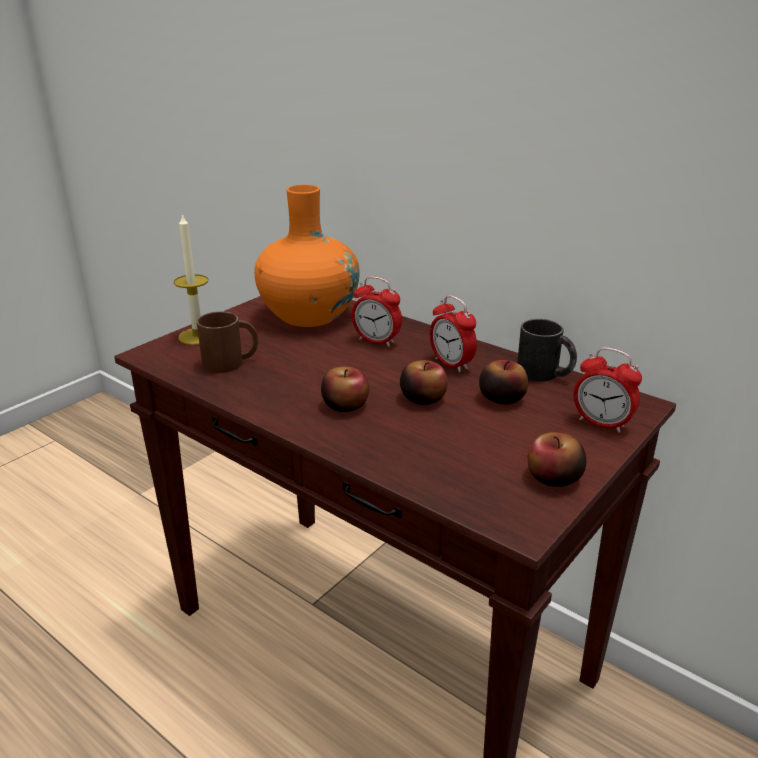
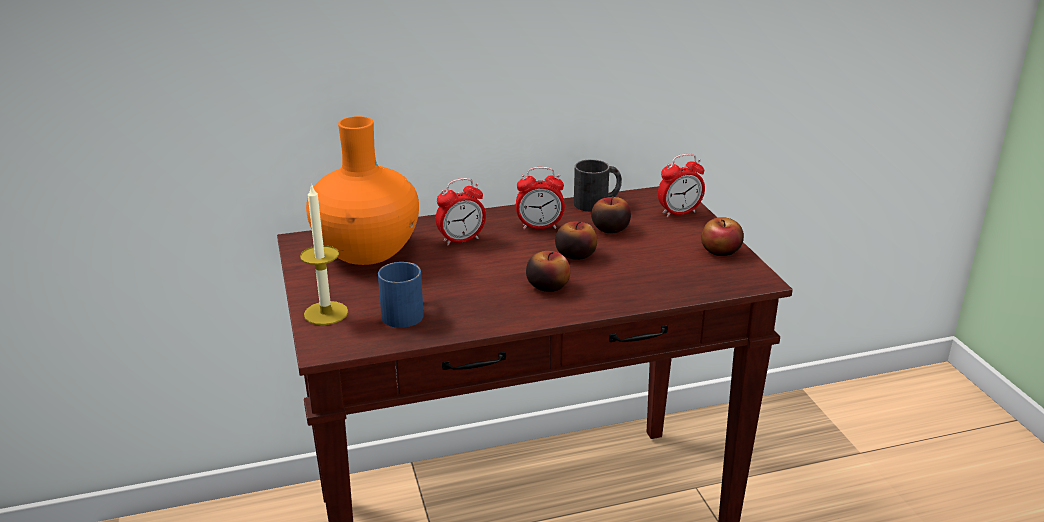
camera: 55 degrees left, 0 degrees up
brown mug [197,311,258,373] -> blue mug [378,262,424,328]

